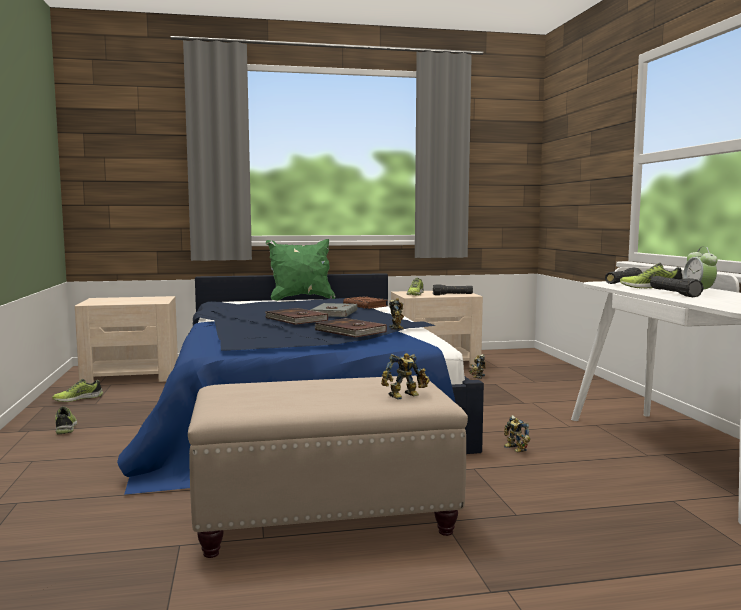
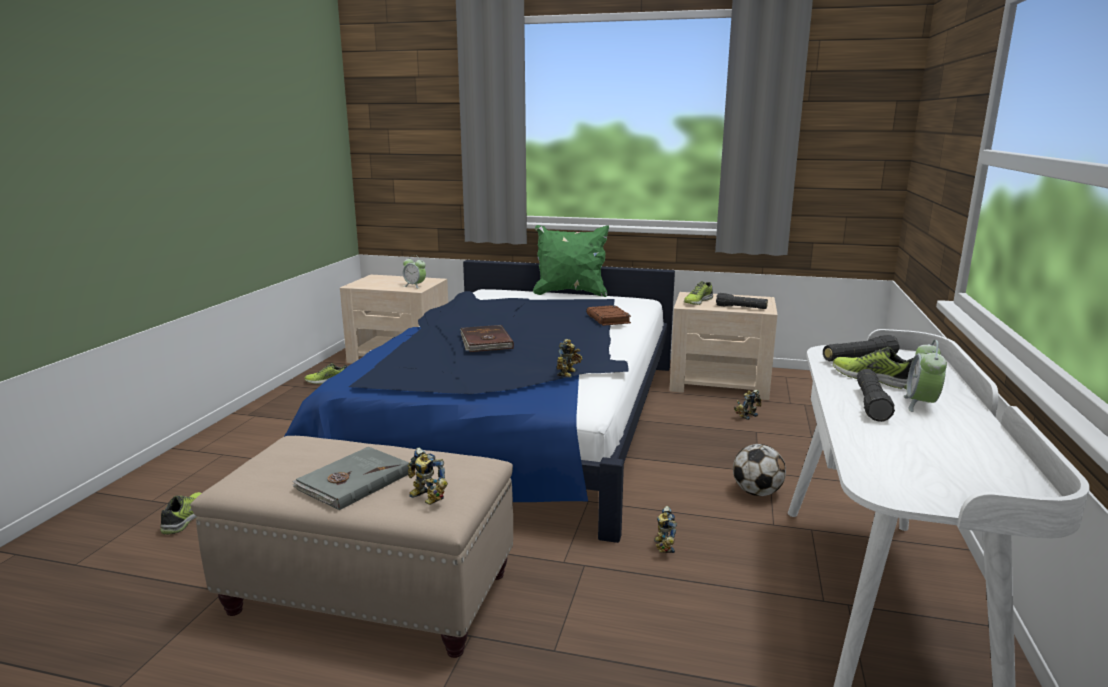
camera: 25 degrees right, 10 degrees up
shoe [55,406,77,434] -> shoe moved to [160,492,202,534]
grey book [311,303,357,317] -> grey book moved to [292,447,409,510]
brown book [315,318,387,338] -> none
toy robot [381,353,430,400] -> toy robot turned 45 degrees clockwise [408,447,448,505]
none -> alarm clock [403,255,426,289]
none -> football [733,444,786,496]

